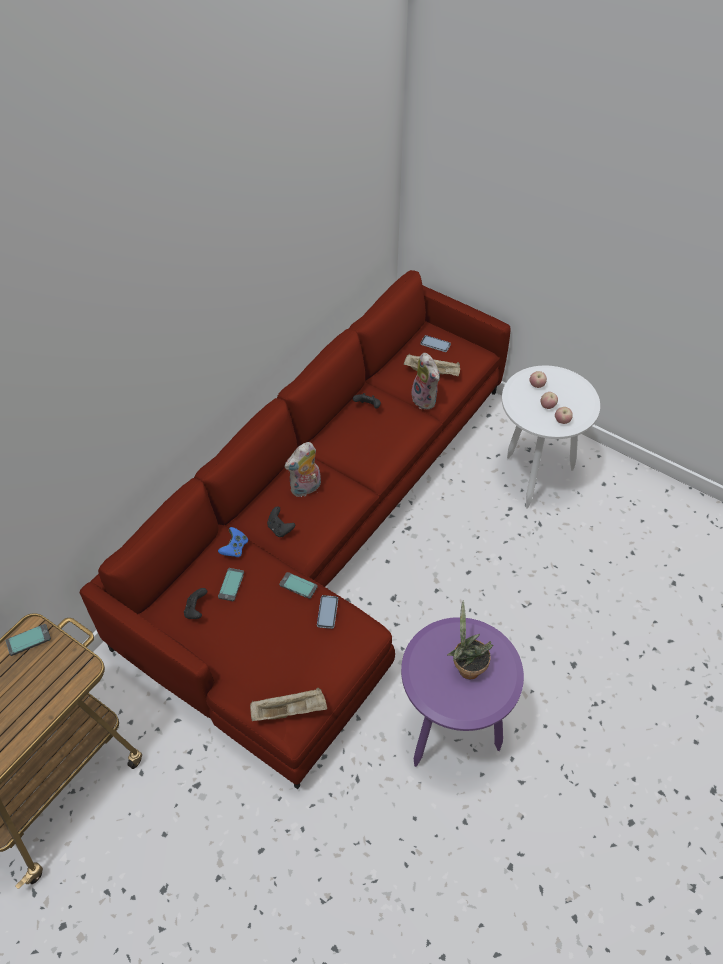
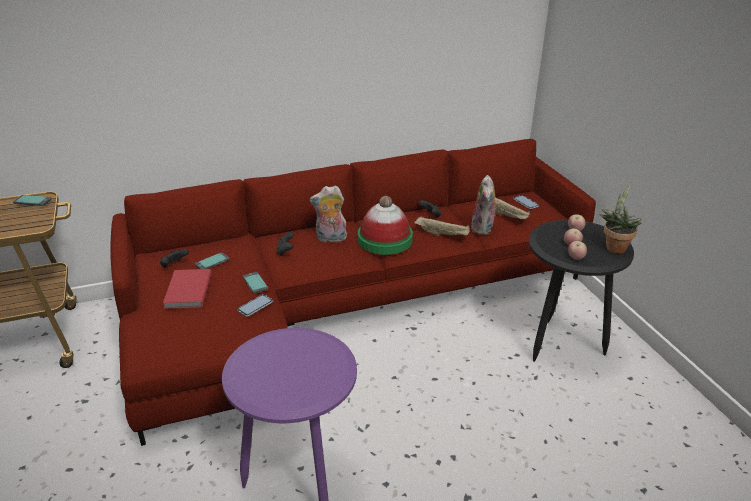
camera: 35 degrees right, 20 degrees down
blue game controller [218,527,248,558] -> none
beige tray [250,688,327,721] -> beige tray moved to [414,216,470,236]
potted plant [447,601,493,679] -> potted plant moved to [599,184,642,254]
white side table [502,366,600,508] -> black side table [529,220,634,362]
none -> red book [163,269,212,309]
none -> hat [358,196,413,255]

